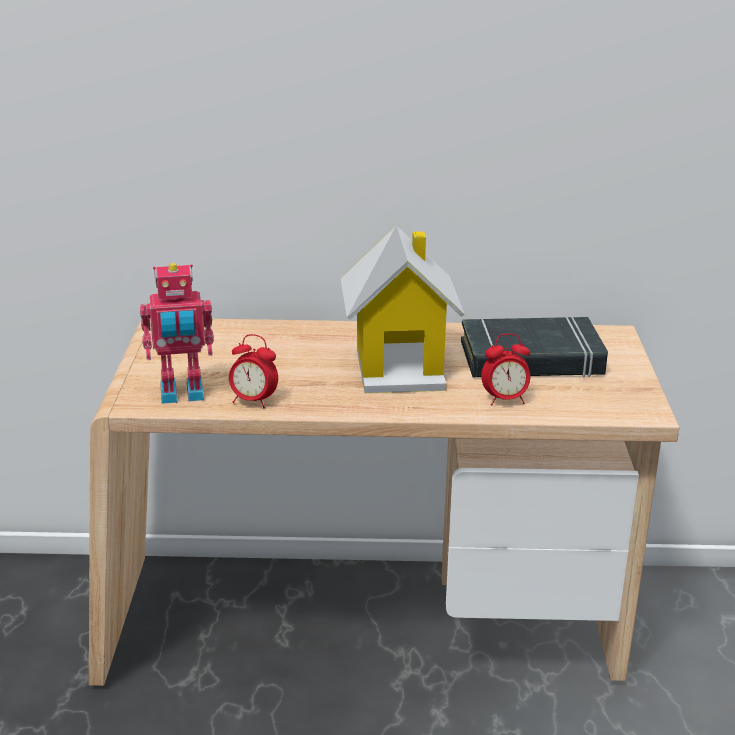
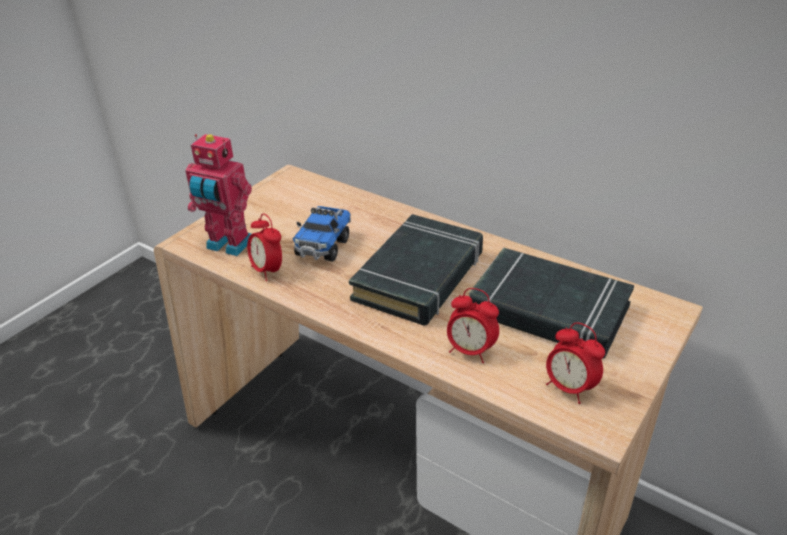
camera: 35 degrees right, 10 degrees up
toy house [341,225,464,393] -> black book [349,214,483,326]
none -> toy truck [293,206,351,261]
none -> alarm clock [546,322,605,404]

